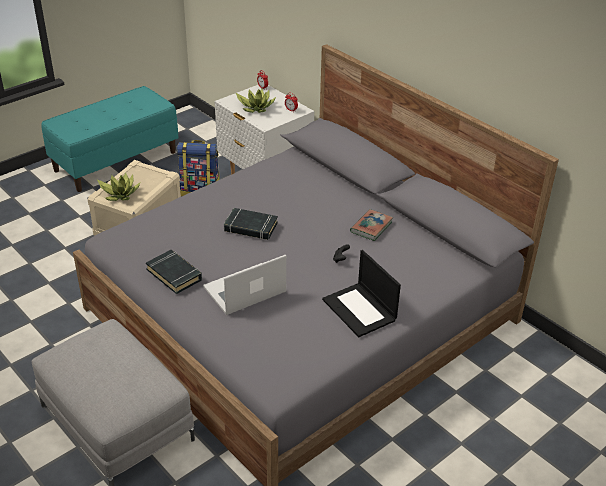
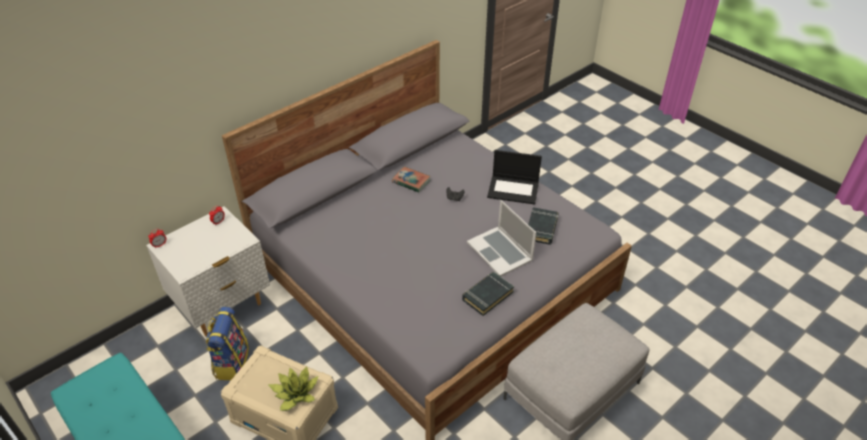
camera: 90 degrees left, 5 degrees up
black book [224,208,278,240] -> black book moved to [528,207,559,245]
potted plant [235,89,276,113] -> none
laptop [322,250,401,337] -> laptop turned 45 degrees clockwise [487,150,542,205]

